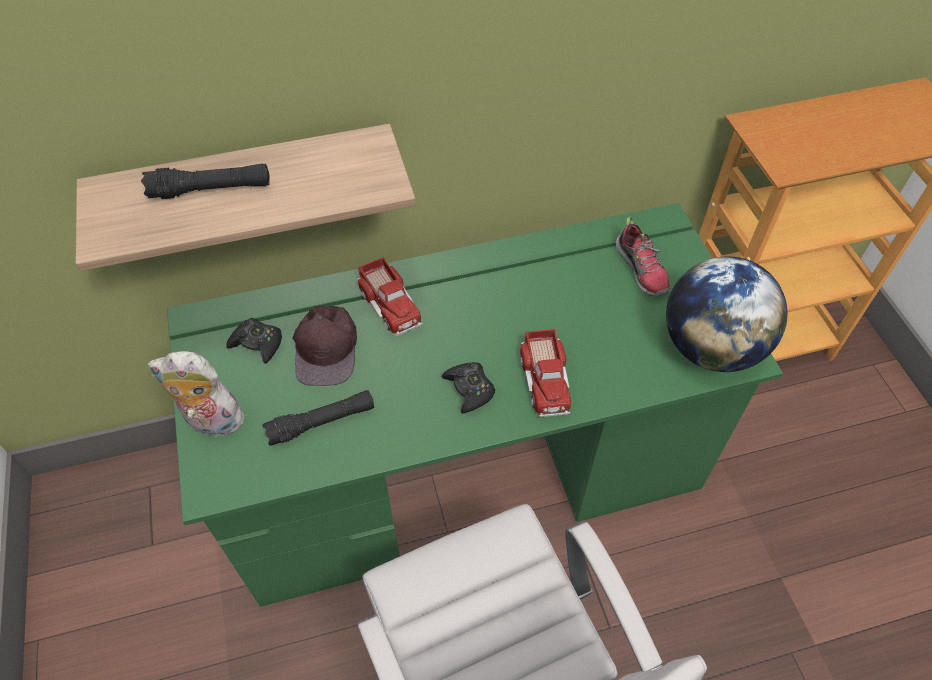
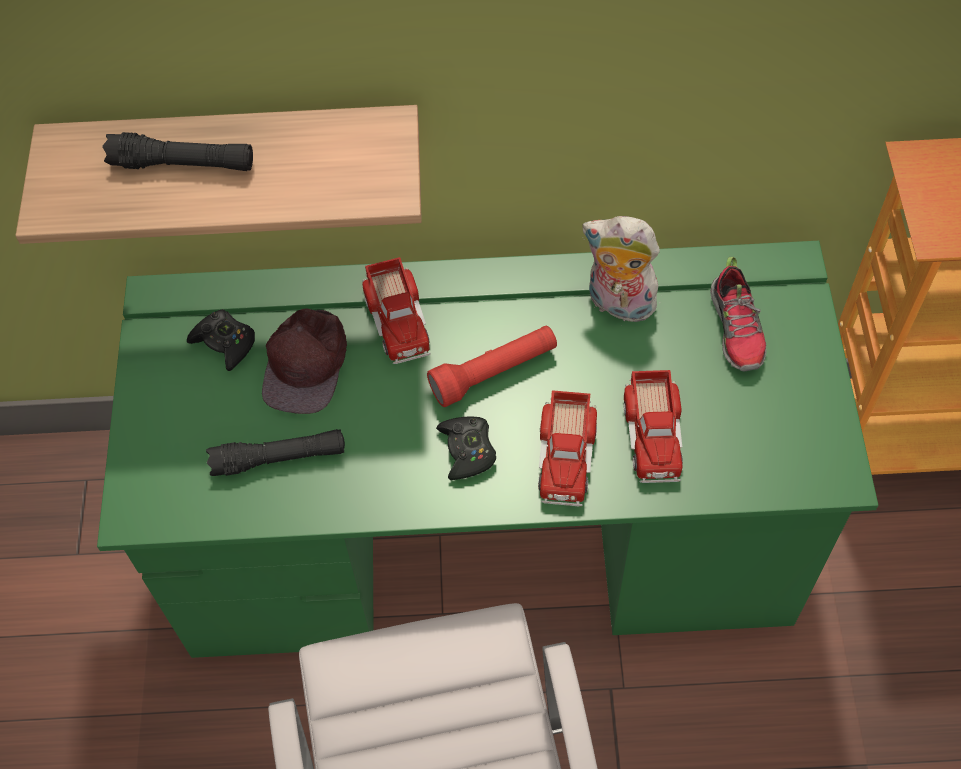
camera: 15 degrees right, 5 degrees up
plush toy [147,351,244,441] -> plush toy moved to [582,216,660,322]
globe [666,256,787,372] -> none
none -> red flashlight [427,326,557,407]
none -> toy truck [623,370,683,483]

